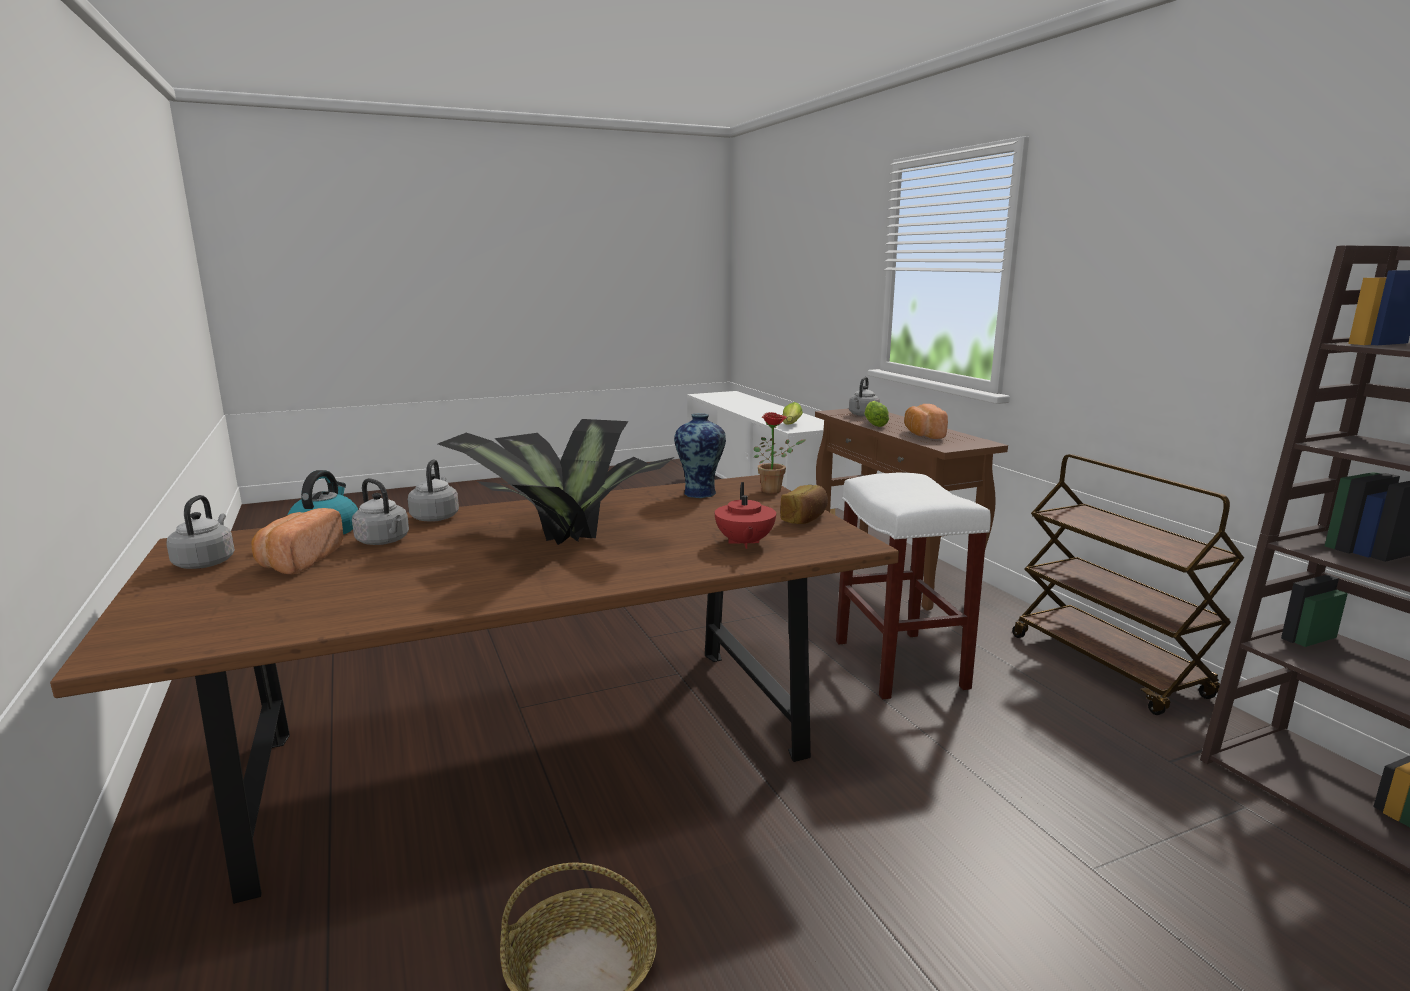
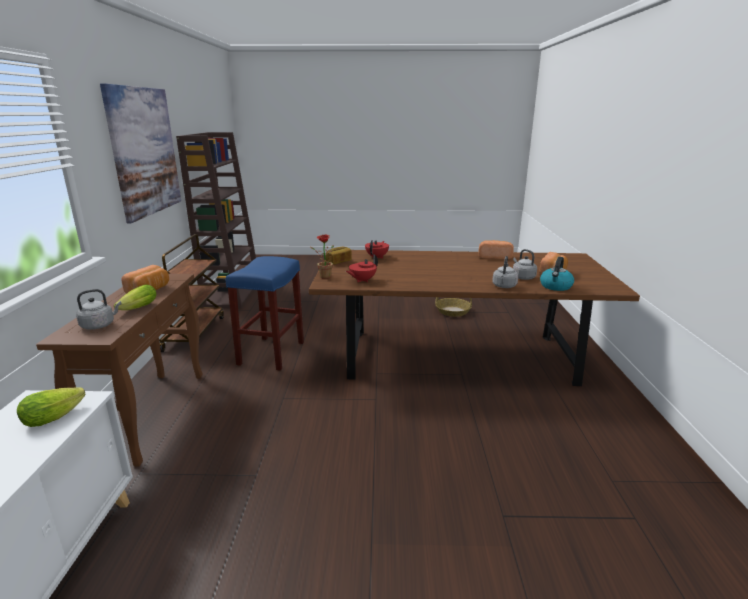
camera: 155 degrees left, 5 degrees up
grey kettle [166,495,235,569] -> none
potted plant [438,419,674,545] -> none
vase [674,413,726,498] -> red teapot [346,254,378,282]
white stool [836,473,991,699] -> blue stool [226,256,304,371]
none -> picture [100,83,181,223]
none -> bread [479,240,514,259]

